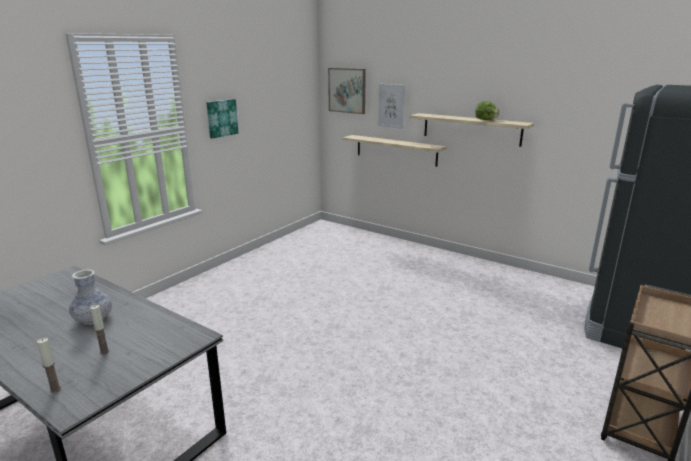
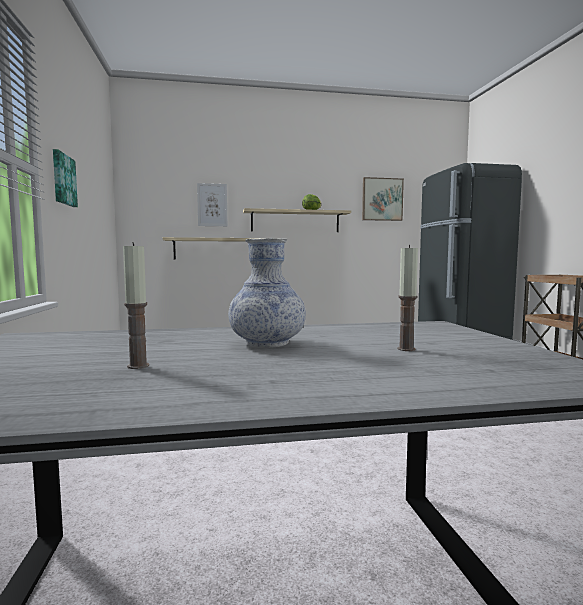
camera: 45 degrees left, 15 degrees down
candle [37,338,61,393] -> candle moved to [123,242,149,369]
picture [328,68,366,114] -> picture moved to [362,177,404,221]

